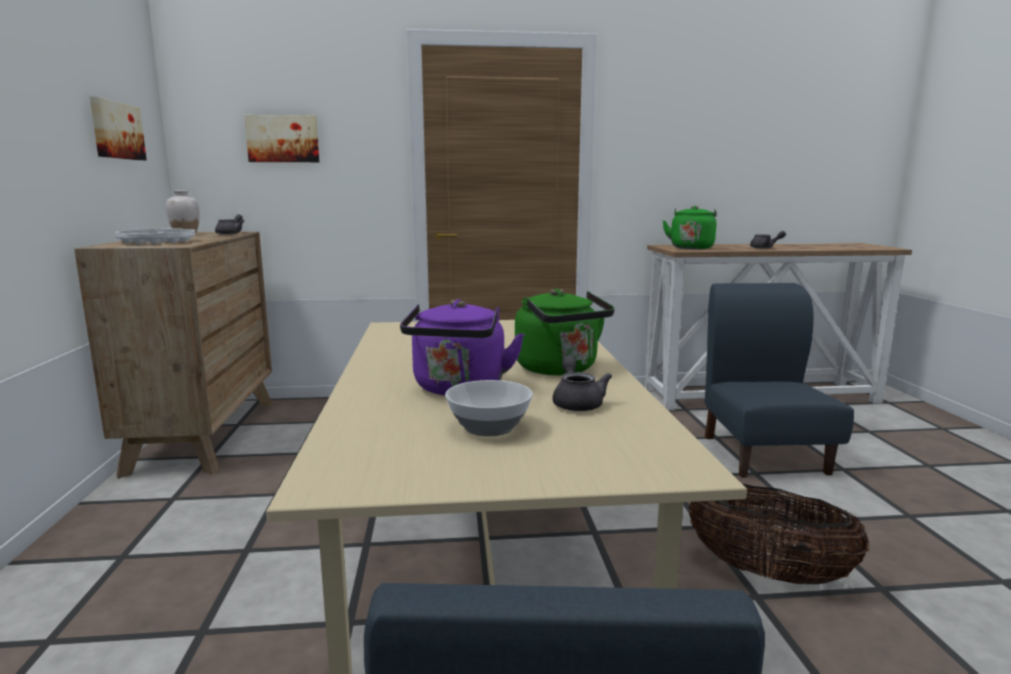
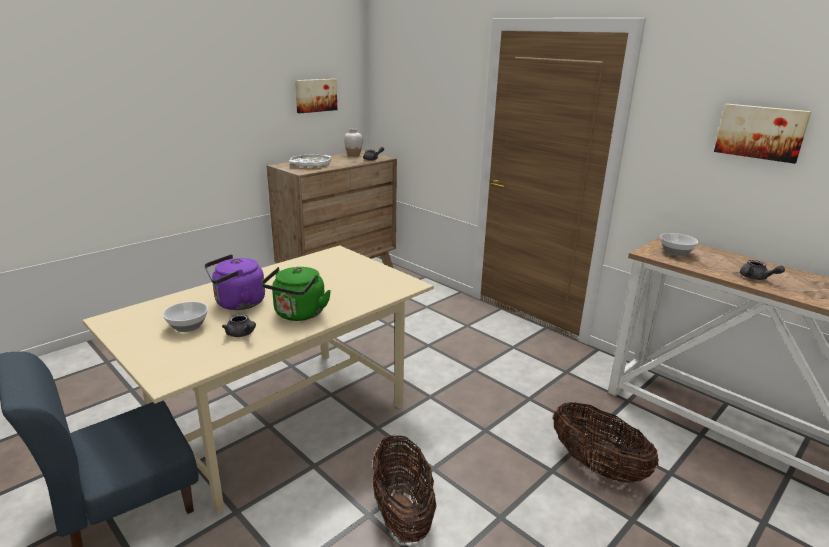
camera: 50 degrees right, 10 degrees up
picture [244,115,319,162] -> picture moved to [714,104,812,164]
grey teapot [553,355,612,411] -> grey teapot turned 90 degrees clockwise [222,314,256,337]
green kettle [662,206,717,249] -> bowl [660,233,698,256]
blue chair [705,283,854,478] -> basket [553,402,659,483]

